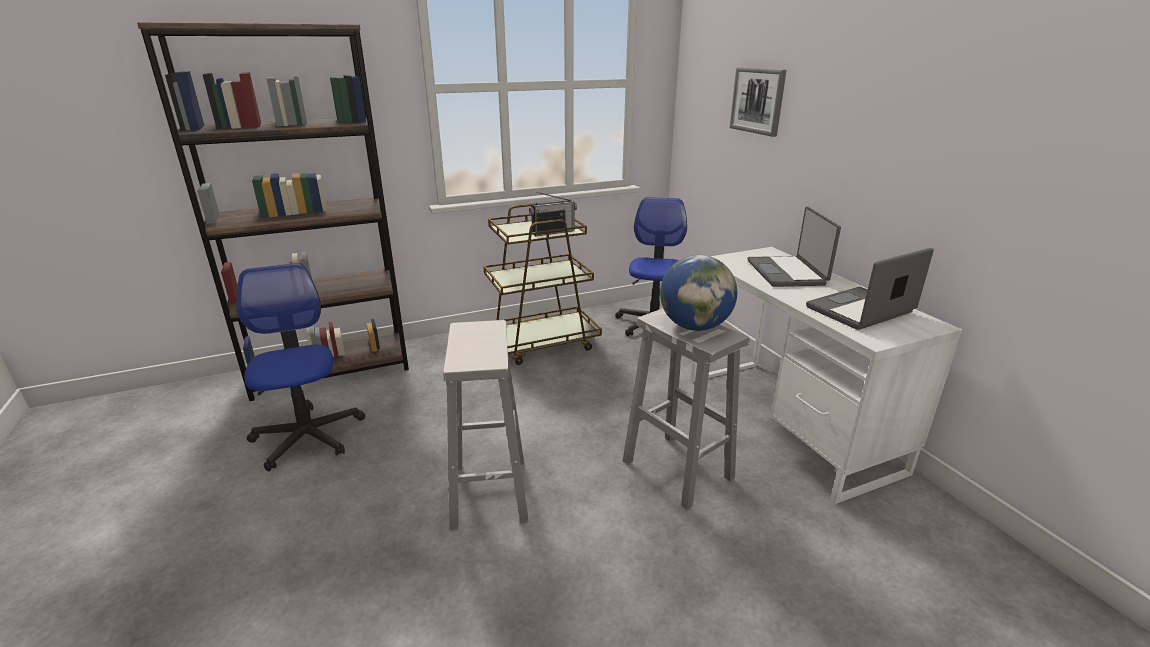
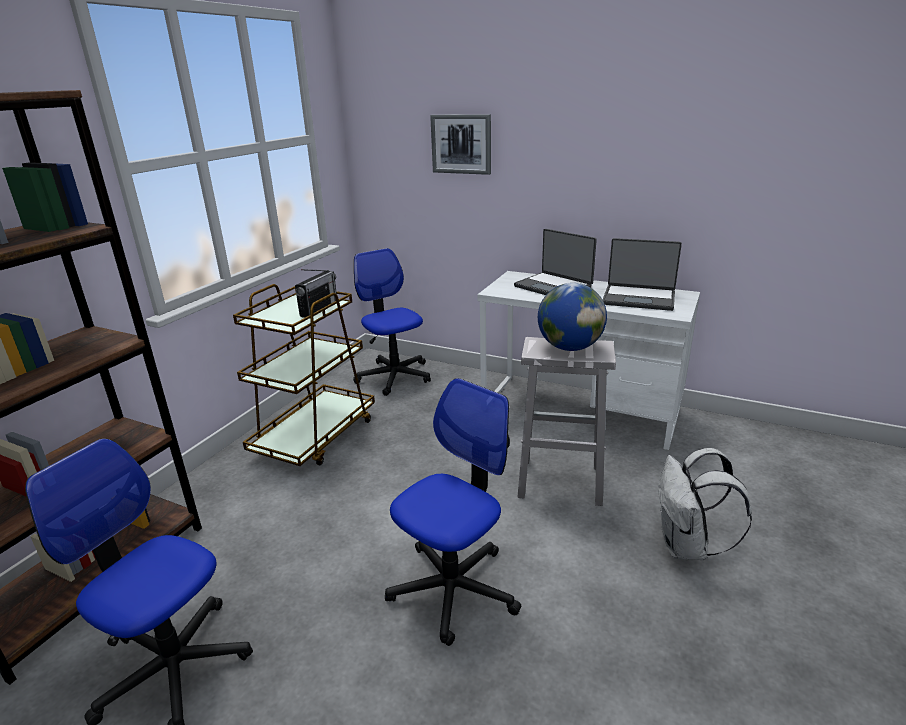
camera: 40 degrees left, 0 degrees up
white stool [443,320,529,530] -> office chair [385,378,521,646]
laptop [806,248,934,330] -> laptop turned 90 degrees counterclockwise [602,238,682,311]
none -> white backpack [658,448,752,560]

